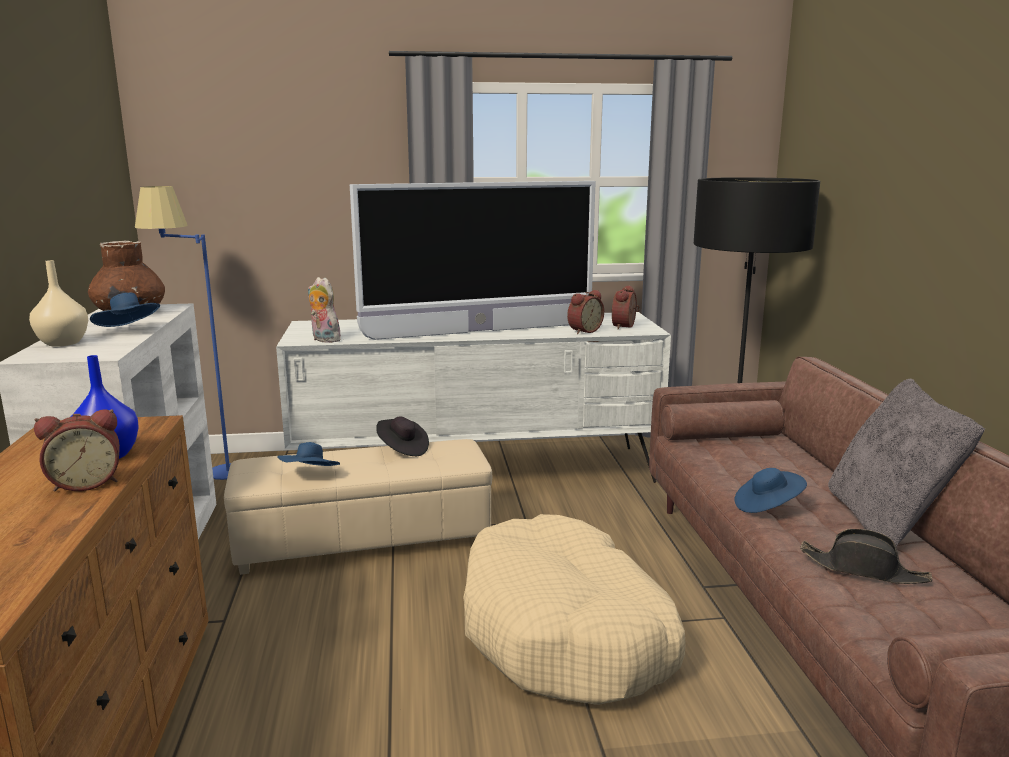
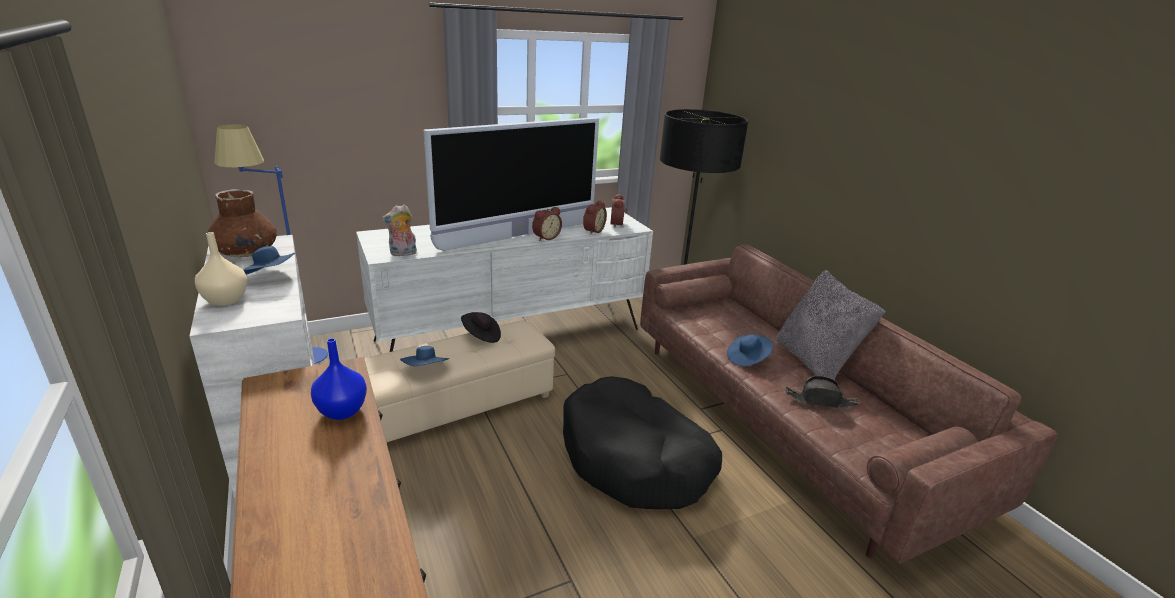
camera: 20 degrees left, 10 degrees up
alarm clock [34,409,120,492] -> alarm clock moved to [532,207,562,241]
plush toy [308,277,341,343] -> plush toy turned 45 degrees counterclockwise [382,204,417,256]
beige dog bed [463,514,686,705] -> black dog bed [563,376,722,510]

